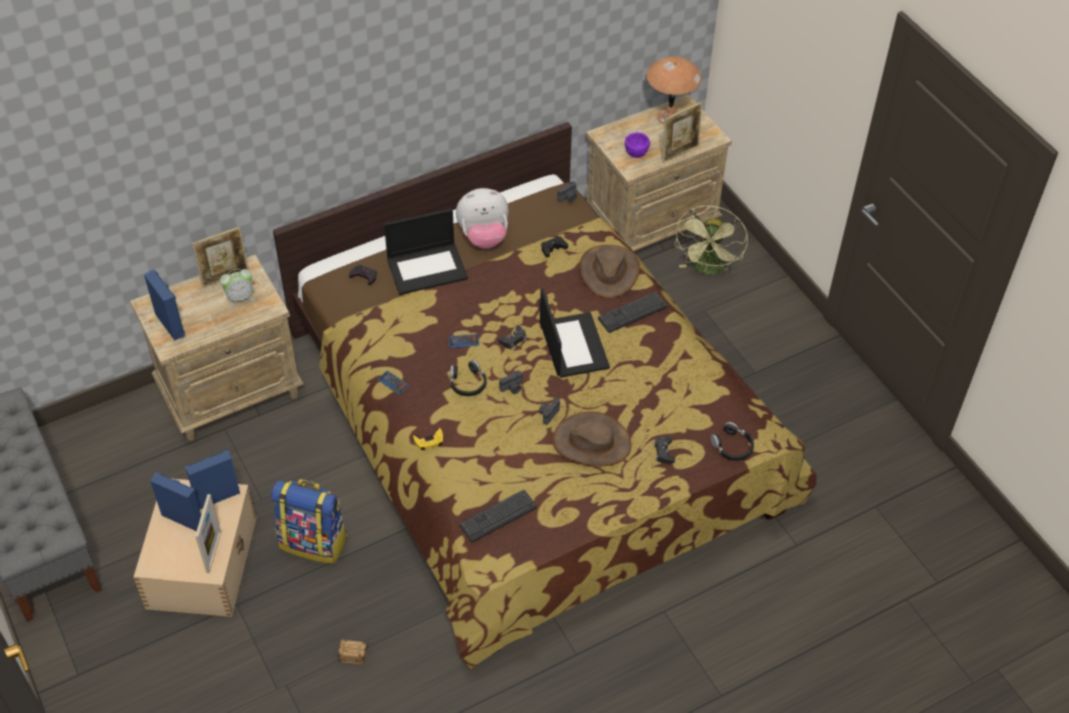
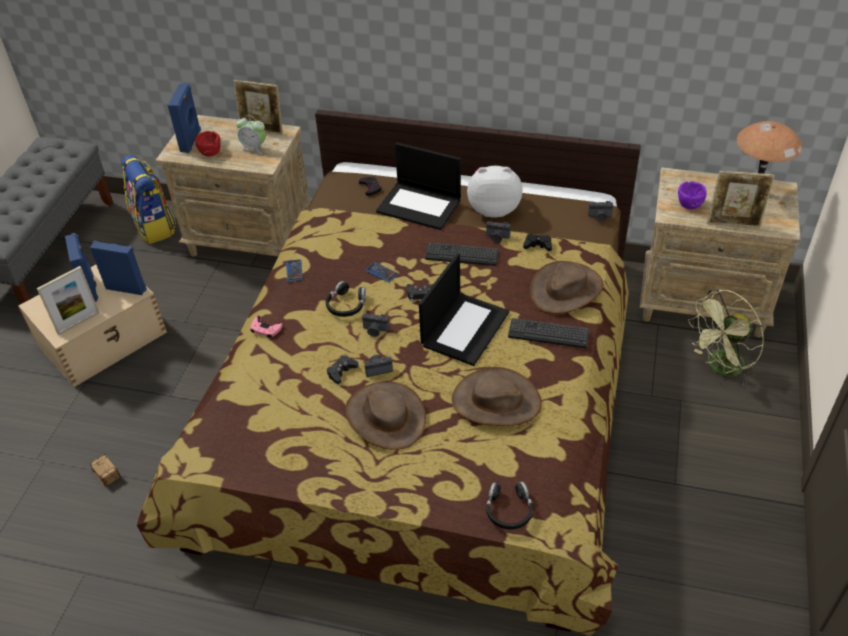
camera: 45 degrees right, 5 degrees down
backpack [271,479,347,564] -> backpack moved to [121,155,176,244]
yellow game controller [413,428,443,450] -> pink game controller [250,316,283,338]
plush toy [456,188,509,249] -> plush toy turned 150 degrees clockwise [467,166,523,218]
keyboard [459,490,537,543] -> keyboard moved to [425,243,499,266]
black game controller [654,437,675,463] -> black game controller moved to [327,355,359,384]
none -> red bowl [195,131,221,157]
none -> brown hat [452,367,542,426]
none -> camera [486,221,511,243]

